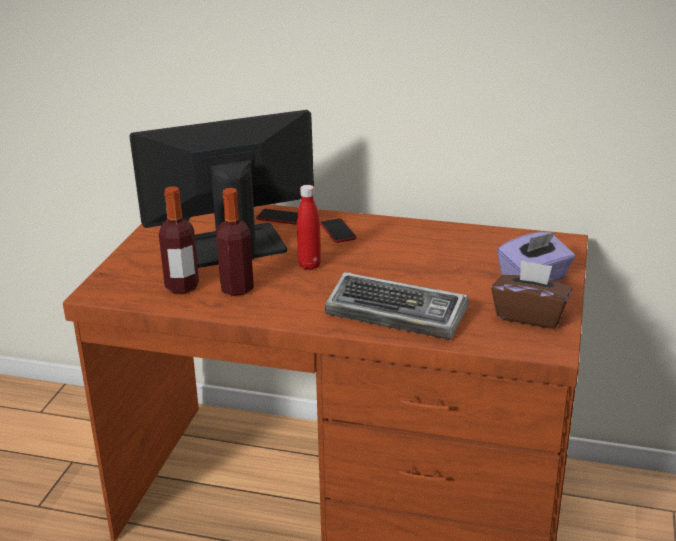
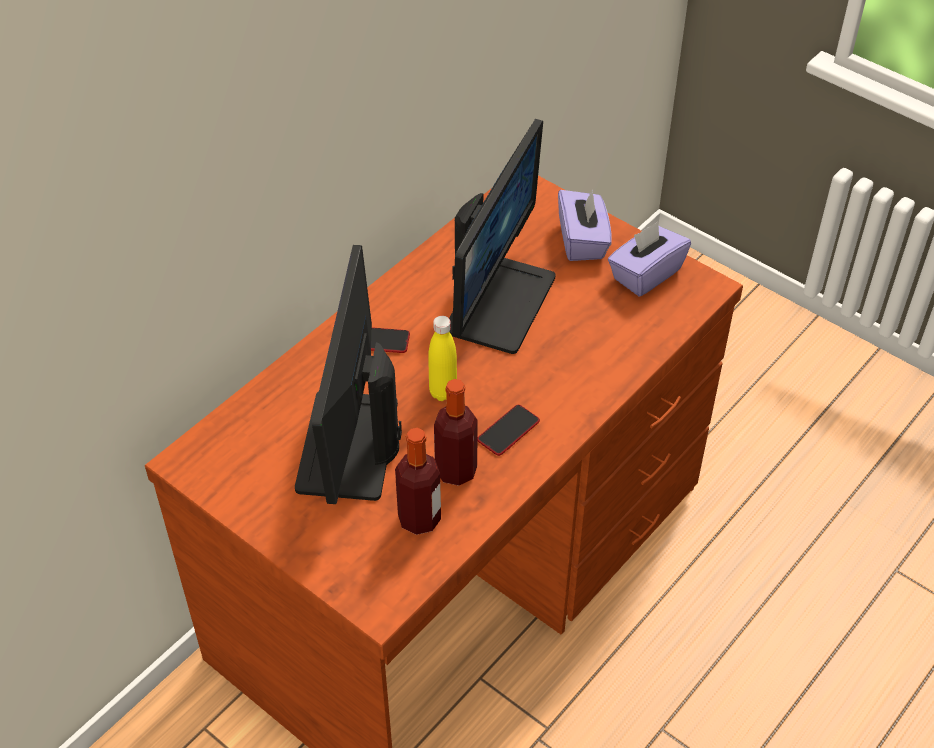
camera: 65 degrees left, 20 degrees up
phone [256,209,298,225] -> phone moved to [477,405,540,456]
red bottle [297,185,321,270] -> yellow bottle [428,316,457,401]
keyboard [325,272,469,340] -> none
brown tissue box [491,260,572,329] -> purple tissue box [608,222,691,296]
none -> monitor [449,119,556,354]

